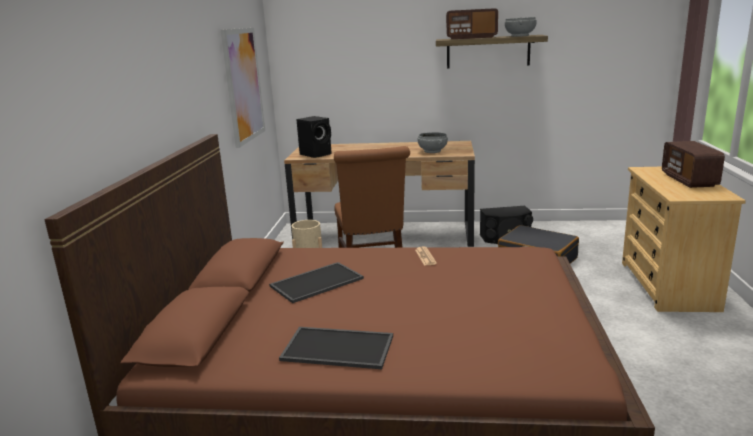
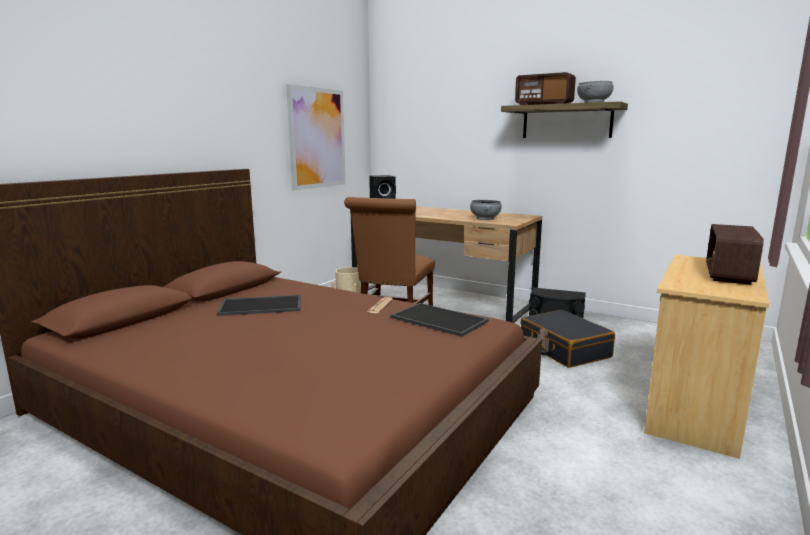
camera: 25 degrees right, 5 degrees down
tray [279,327,393,369] -> tray moved to [391,303,488,337]

